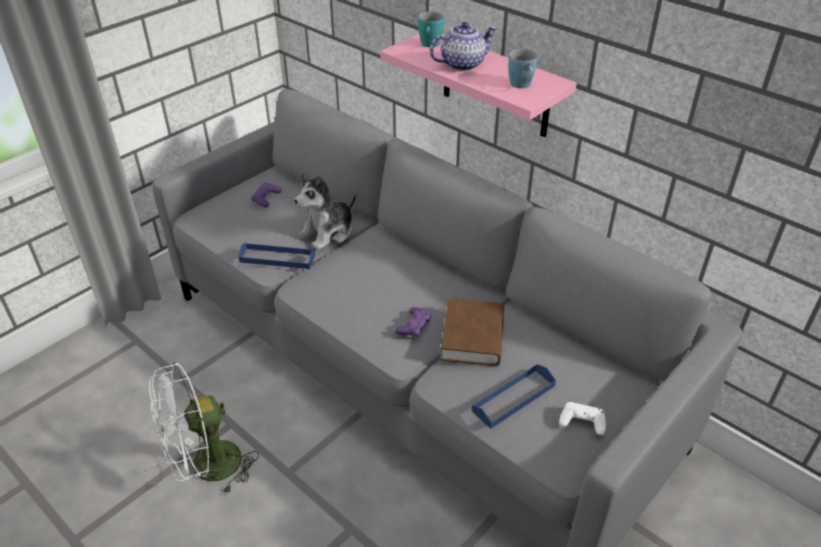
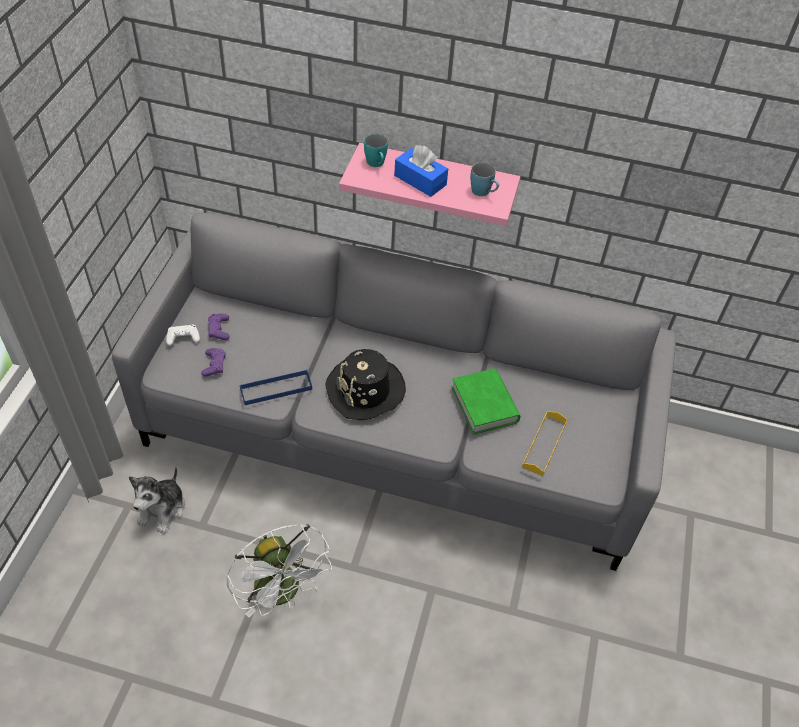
camera: 30 degrees left, 10 degrees up
white fan [149,362,259,495] -> white fan turned 60 degrees counterclockwise [226,524,332,617]
plush toy [294,173,356,250] -> plush toy moved to [129,467,185,534]
purple game controller [395,307,431,337] -> purple game controller moved to [201,348,226,376]
teapot [430,22,498,71] -> blue tissue box [394,145,448,197]
brown book [440,298,504,366] -> green book [452,368,520,434]
blue tray [472,364,556,429] -> yellow tray [522,411,568,476]
white game controller [559,402,606,435] -> white game controller moved to [166,325,200,346]
none -> black hat [325,349,406,420]

